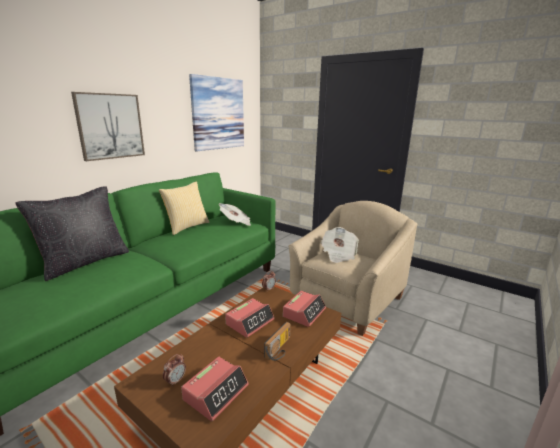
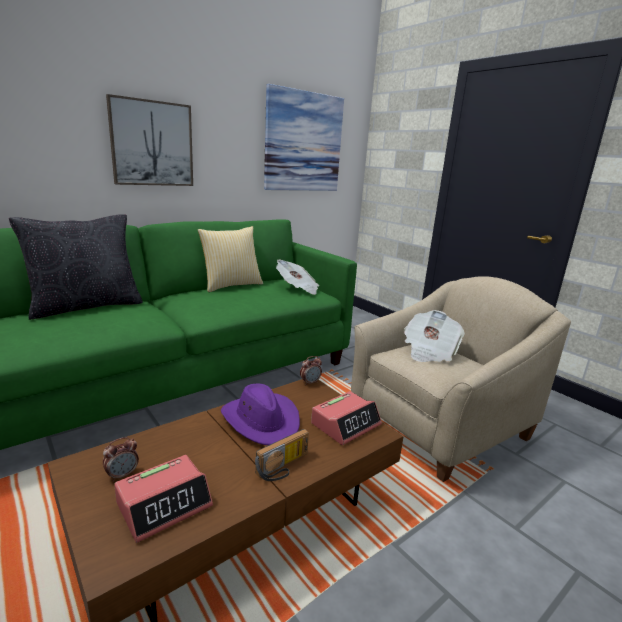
camera: 15 degrees right, 0 degrees up
alarm clock [225,298,275,338] -> purple hat [221,383,300,445]

